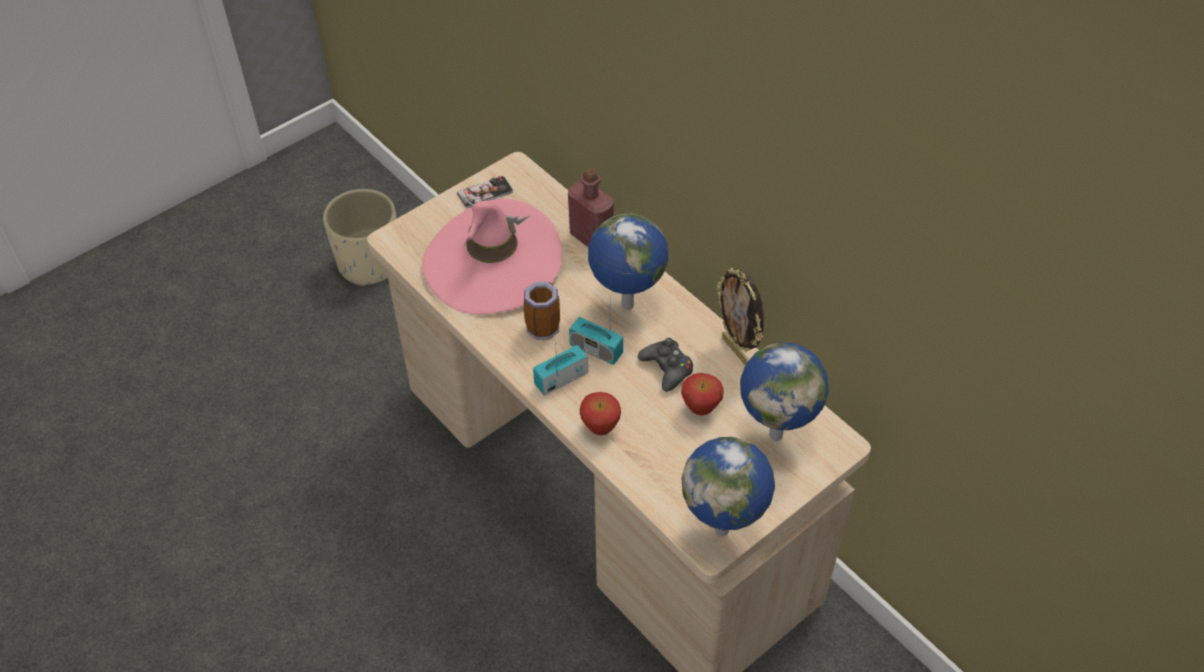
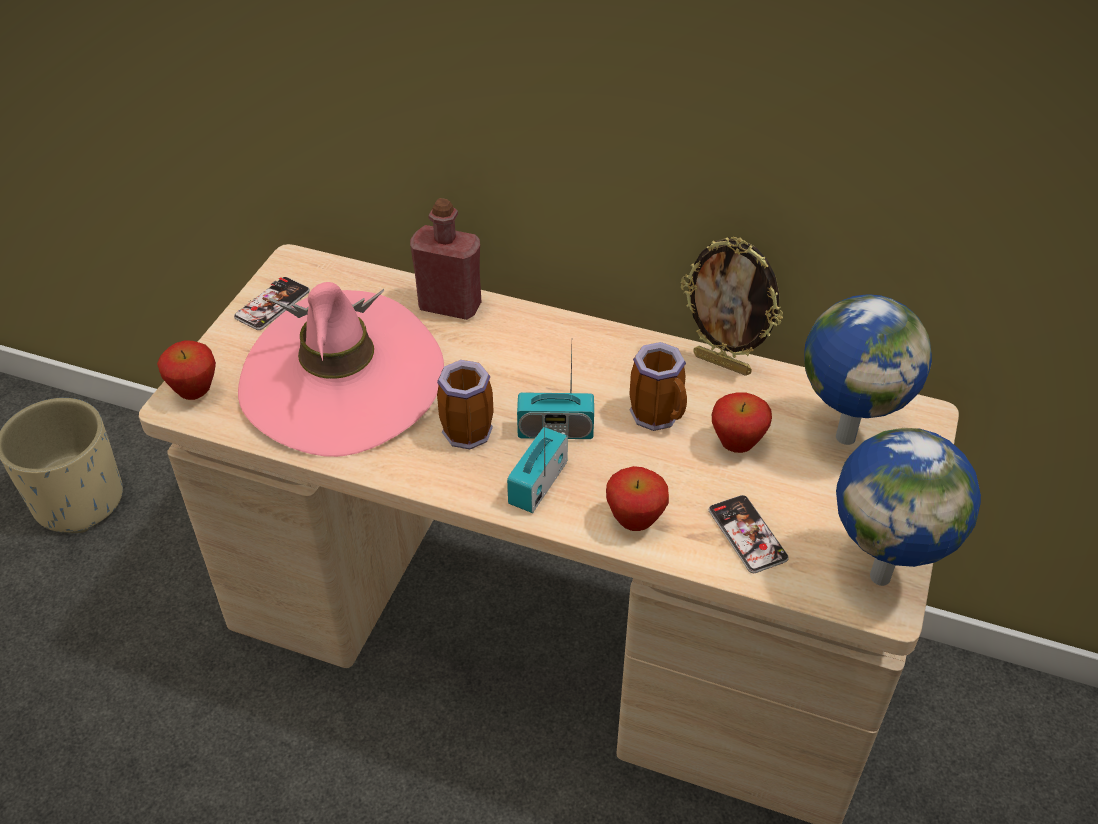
camera: 30 degrees left, 5 degrees down
globe [588,214,668,310] -> none
black game controller [638,338,693,392] -> mug [629,342,687,431]
none -> apple [157,341,216,400]
none -> phone [709,495,789,573]

